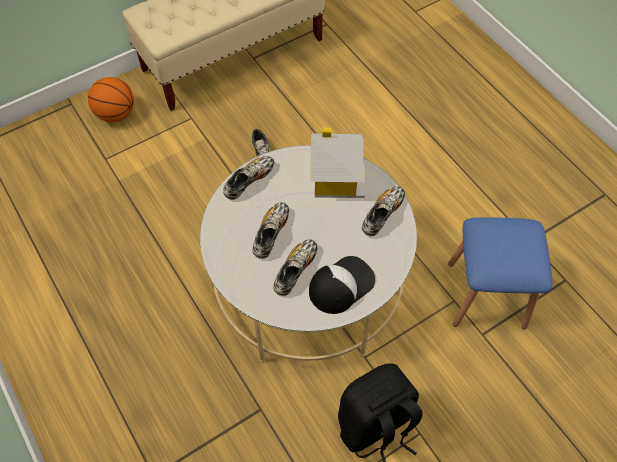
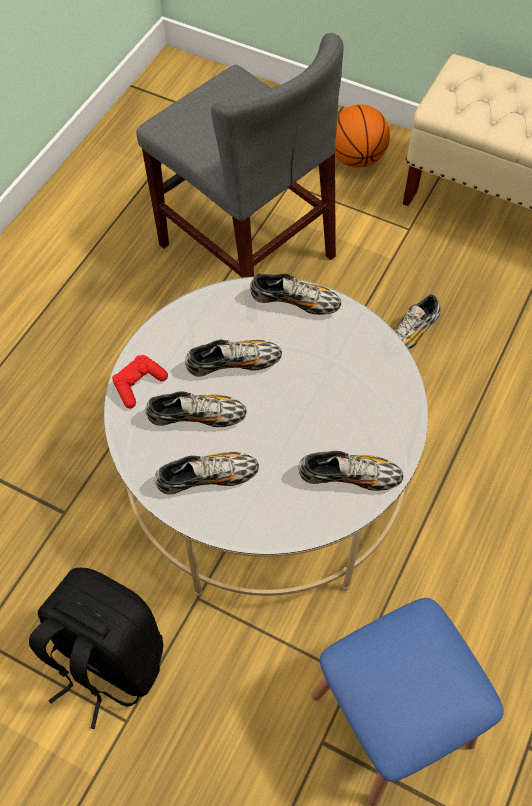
camera: 60 degrees right, 0 degrees up
cap [309,256,375,314] -> shoe [154,452,259,495]
toy house [311,128,365,198] -> none
none -> red game controller [112,355,168,408]
none -> grey chair [136,33,343,278]

